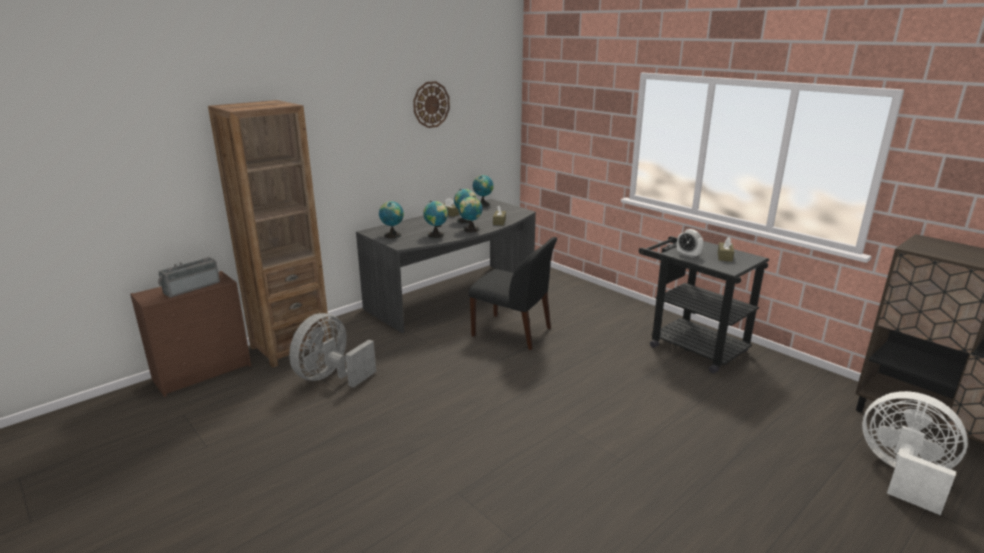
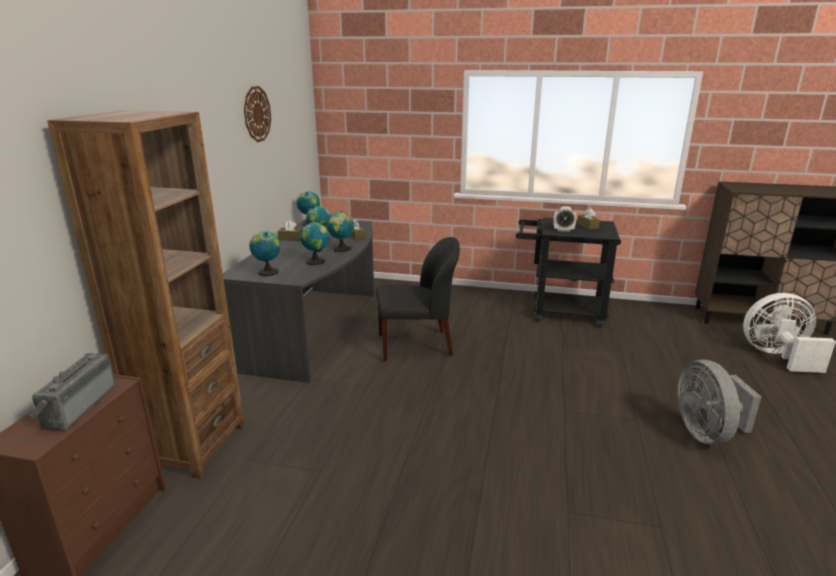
camera: 35 degrees left, 0 degrees up
grey fan [289,313,376,388] -> grey fan moved to [677,359,761,445]

